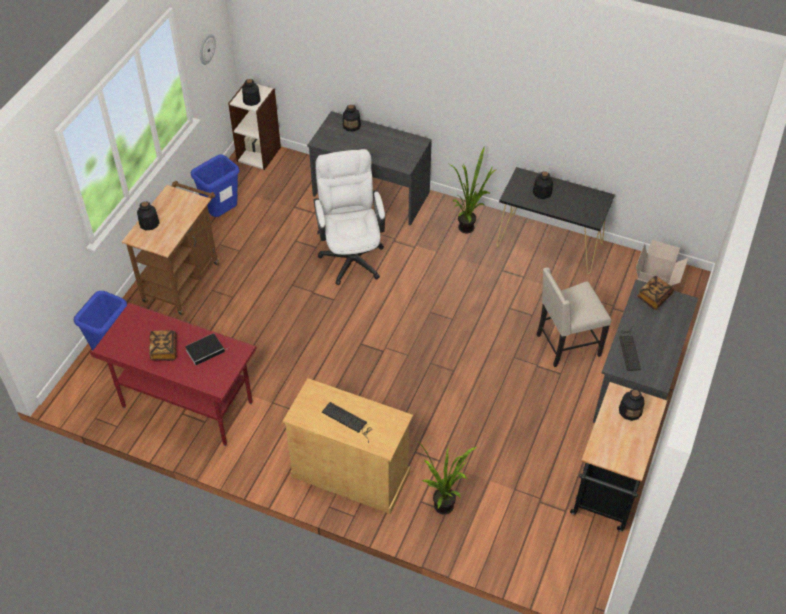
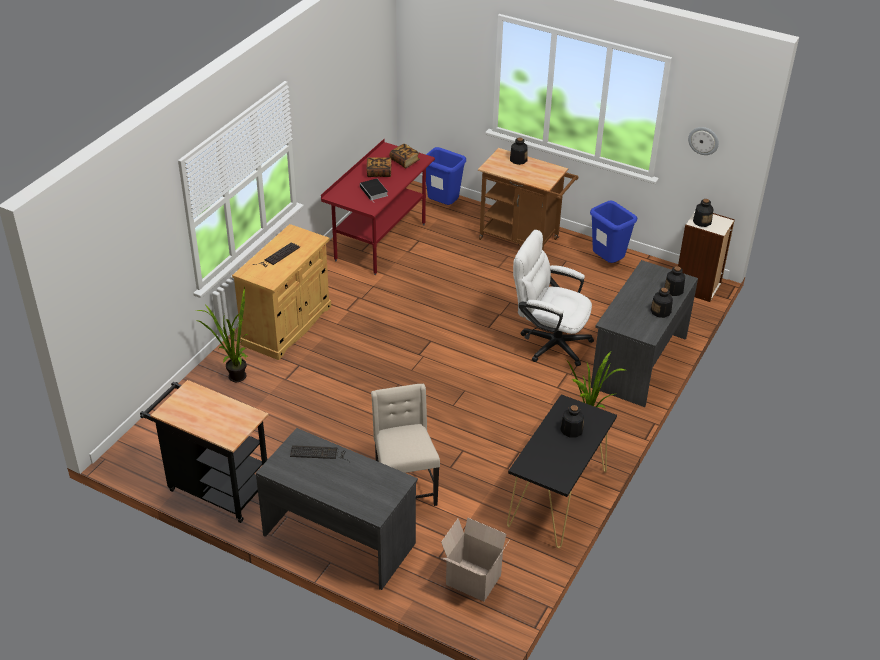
camera: 95 degrees right, 10 degrees down
white office chair [314,149,385,285] -> white office chair turned 150 degrees counterclockwise [513,230,594,366]
bottle [619,389,644,421] -> bottle moved to [650,288,673,318]
book [637,276,674,310] -> book moved to [389,144,420,168]

